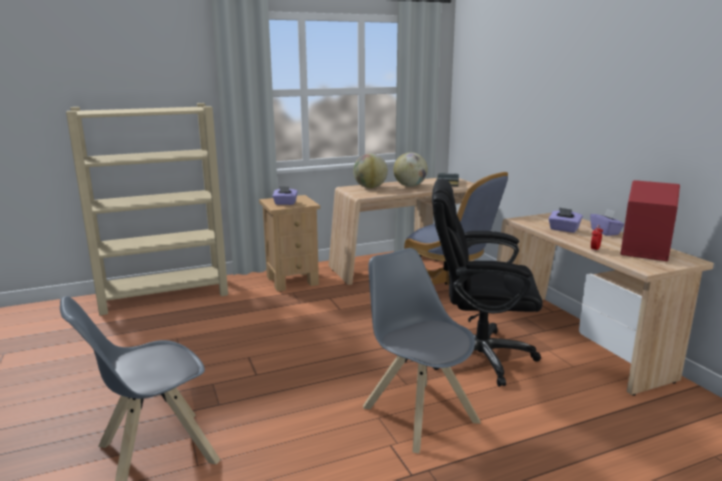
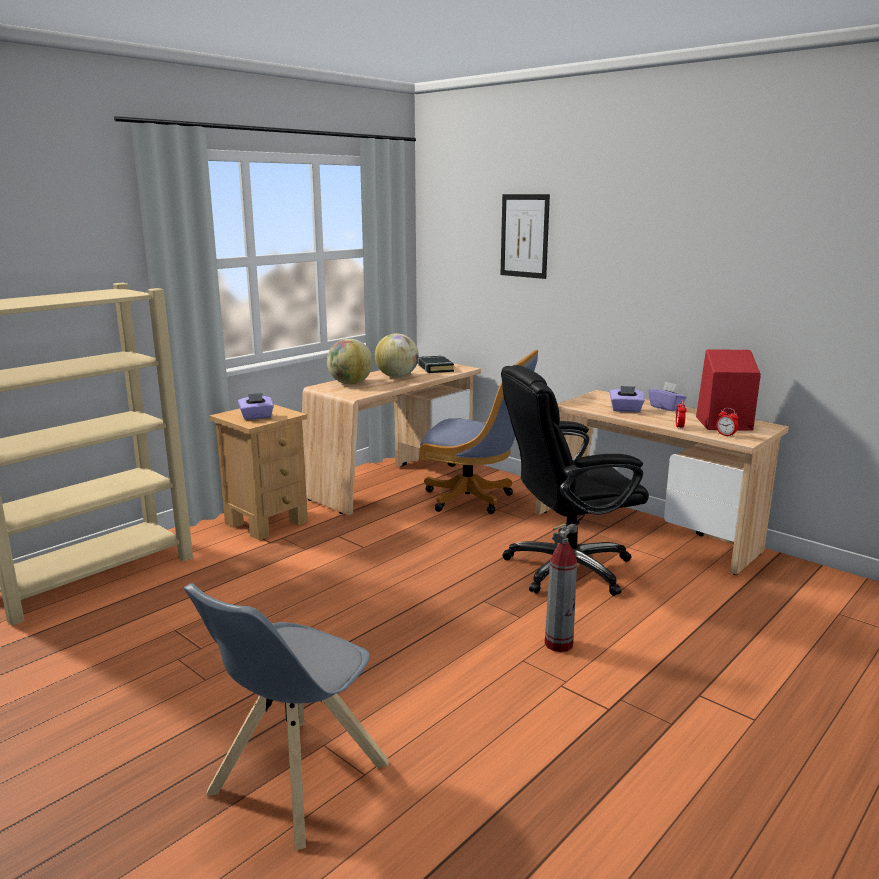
camera: 25 degrees left, 0 degrees up
grey chair [363,248,481,454] -> fire extinguisher [545,523,577,652]
none -> picture [500,194,550,279]
none -> alarm clock [716,408,739,438]

